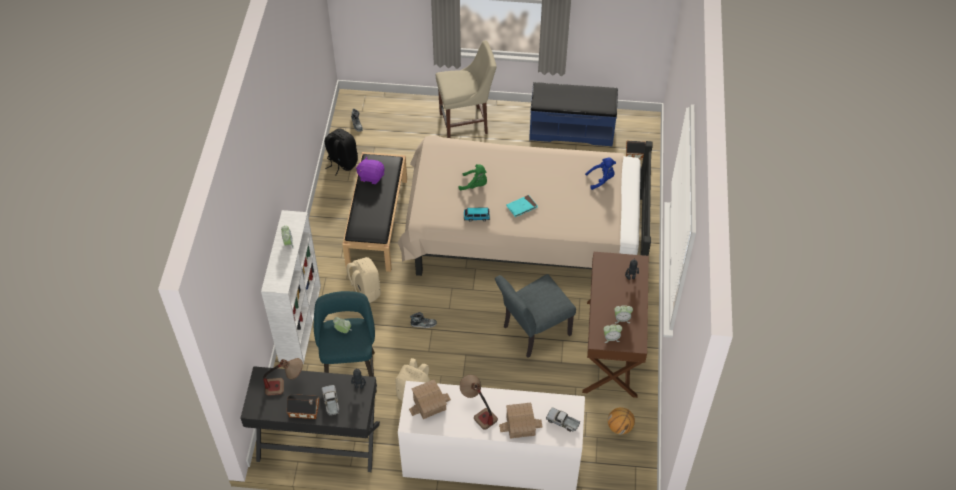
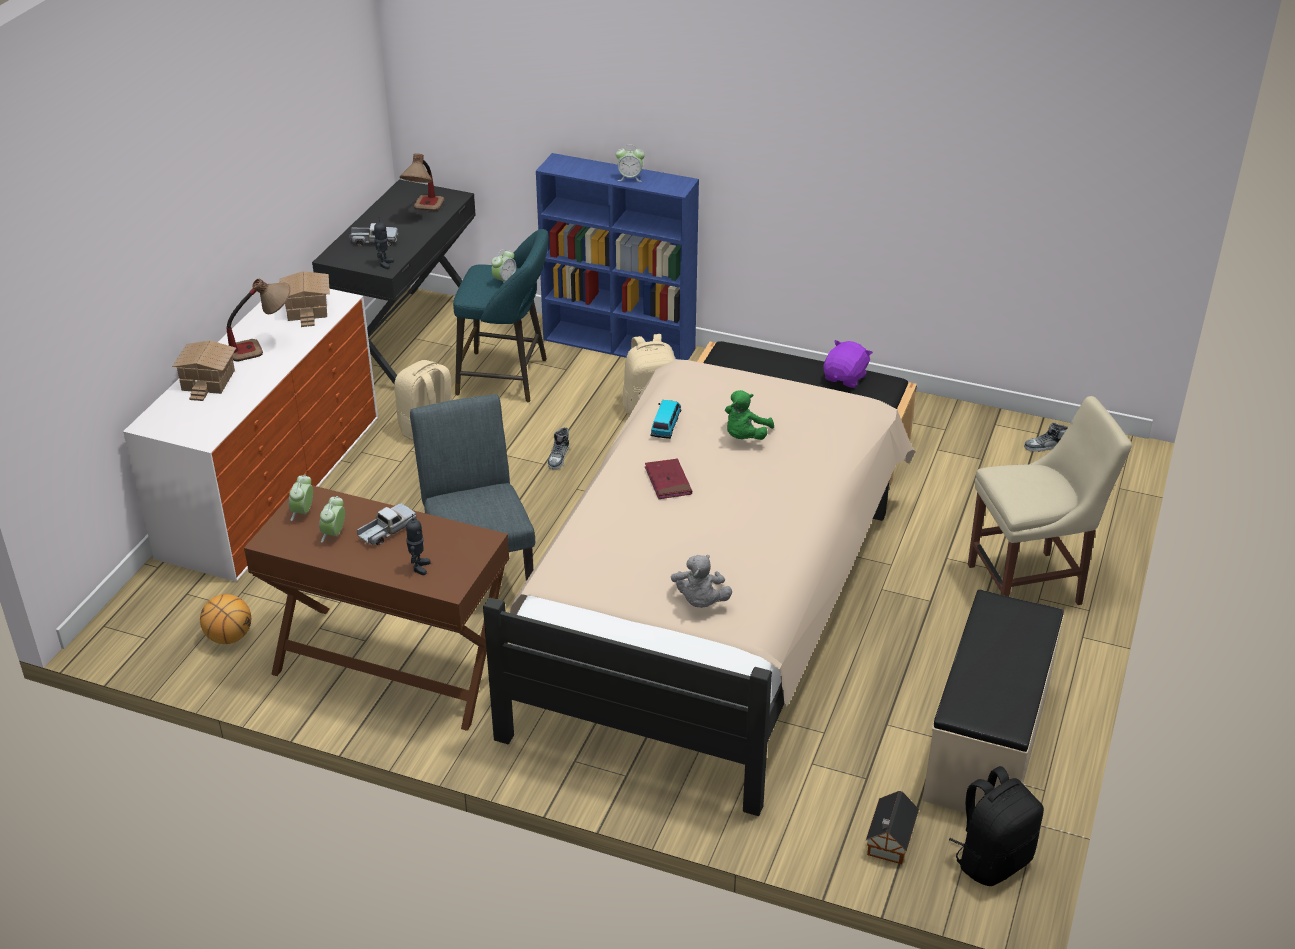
camera: 105 degrees right, 15 degrees down
white bookcase [261,210,321,364] -> blue bookcase [536,153,699,360]
toy house [287,394,319,419] -> none
black backpack [325,128,358,175] -> black backpack moved to [949,766,1044,886]
beige chair [435,41,496,138] -> beige chair turned 105 degrees counterclockwise [968,396,1132,605]
turquoise book [506,195,538,217] -> red book [645,459,692,499]
blue bench [529,82,618,147] -> beige bench [922,590,1064,813]
toy truck [546,407,580,432] -> toy truck moved to [357,503,417,545]
blue plush toy [585,158,616,190] -> grey plush toy [671,555,732,608]

